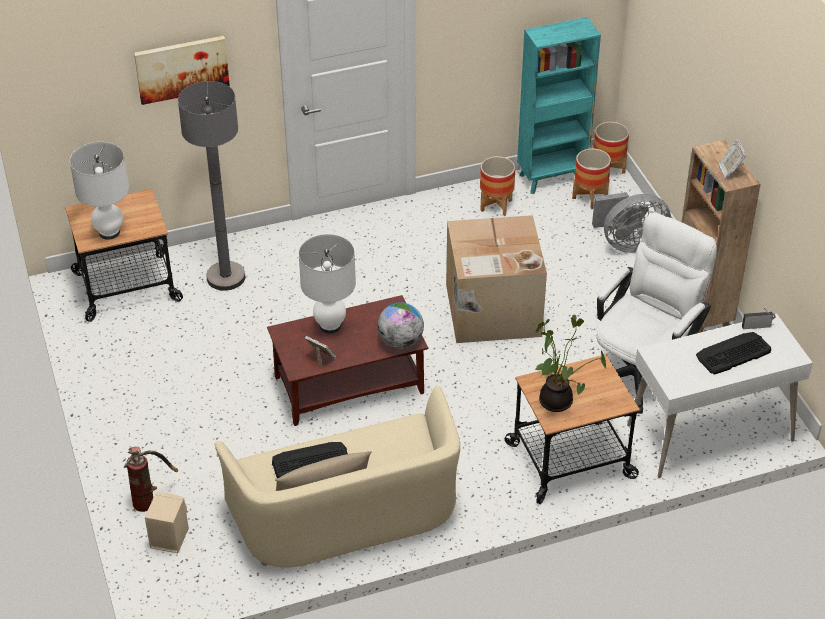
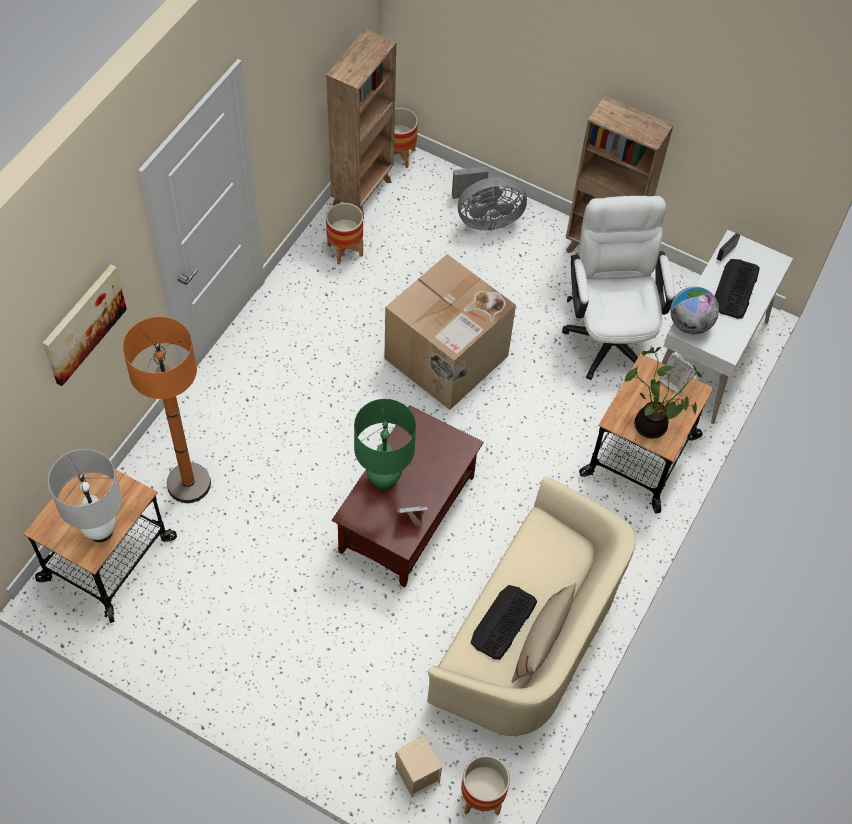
camera: 45 degrees left, 15 degrees up
fire extinguisher [124,447,178,512] -> none
grey floor lamp [178,81,245,291] -> orange floor lamp [123,317,211,503]
white table lamp [298,234,356,333] -> green table lamp [354,399,416,490]
globe [377,302,424,349] -> globe moved to [670,286,719,334]
turquoise bookcase [517,17,601,194] -> brown bookcase [326,29,396,219]
planter [572,148,611,209] -> planter moved to [461,755,510,816]
grey fan [592,192,671,253] -> grey fan turned 45 degrees clockwise [452,167,527,230]
picture frame [718,139,747,180] -> picture frame moved to [659,352,695,395]

